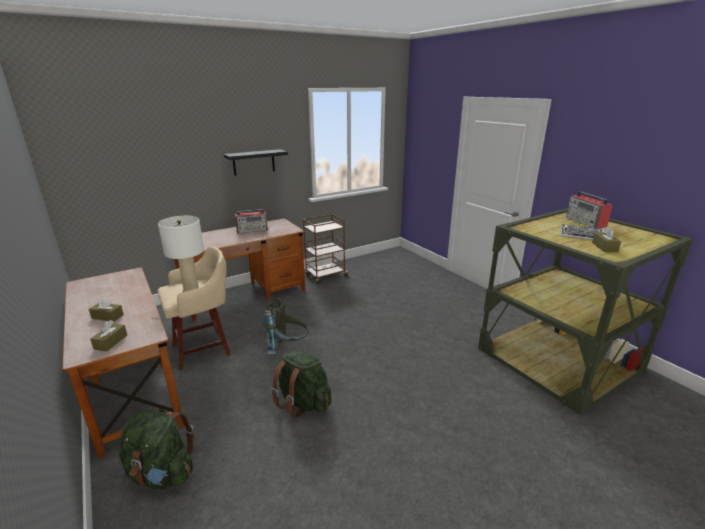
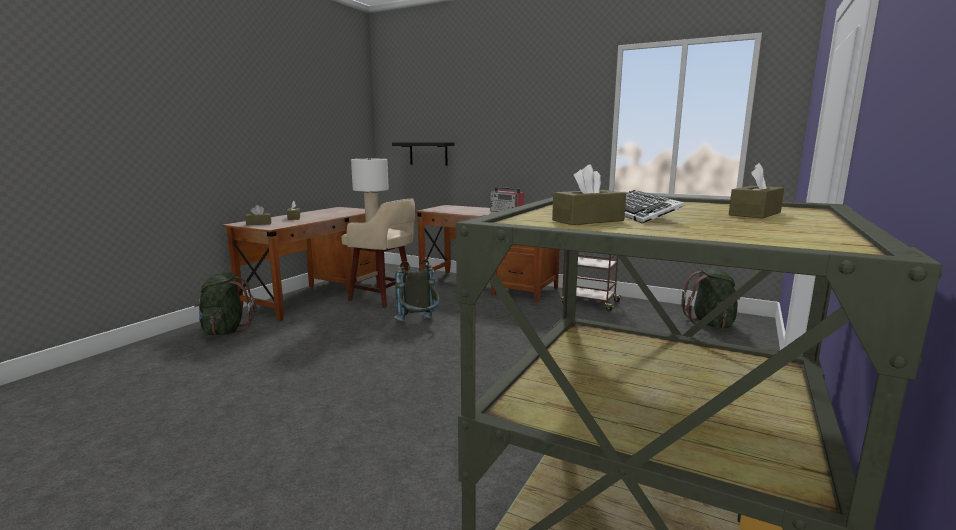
camera: 60 degrees right, 10 degrees down
black shelf [224,149,288,176] -> black shelf moved to [392,142,454,166]
green backpack [271,350,332,418] -> green backpack moved to [681,268,740,328]
radio [566,191,613,229] -> brown tissue box [729,163,784,219]

